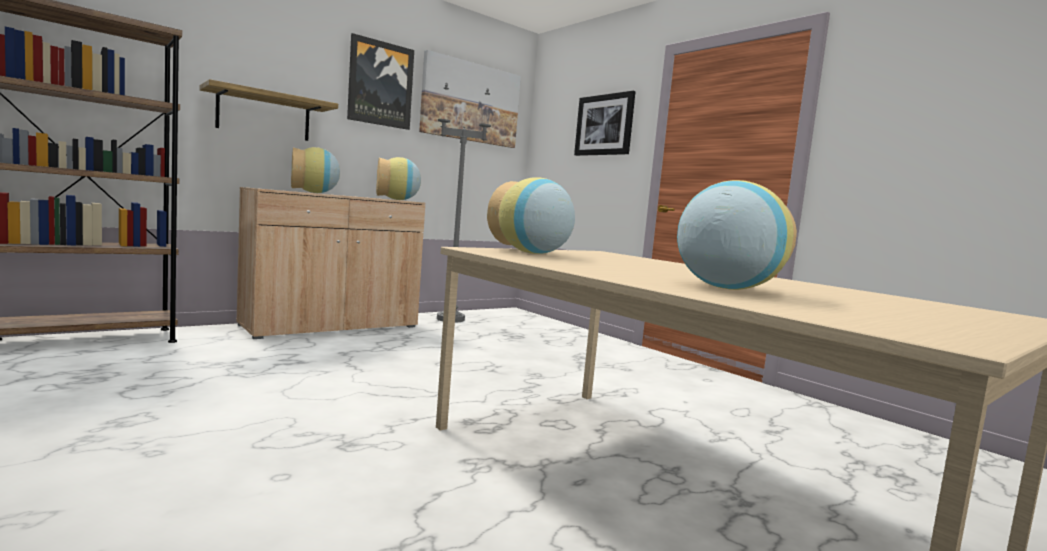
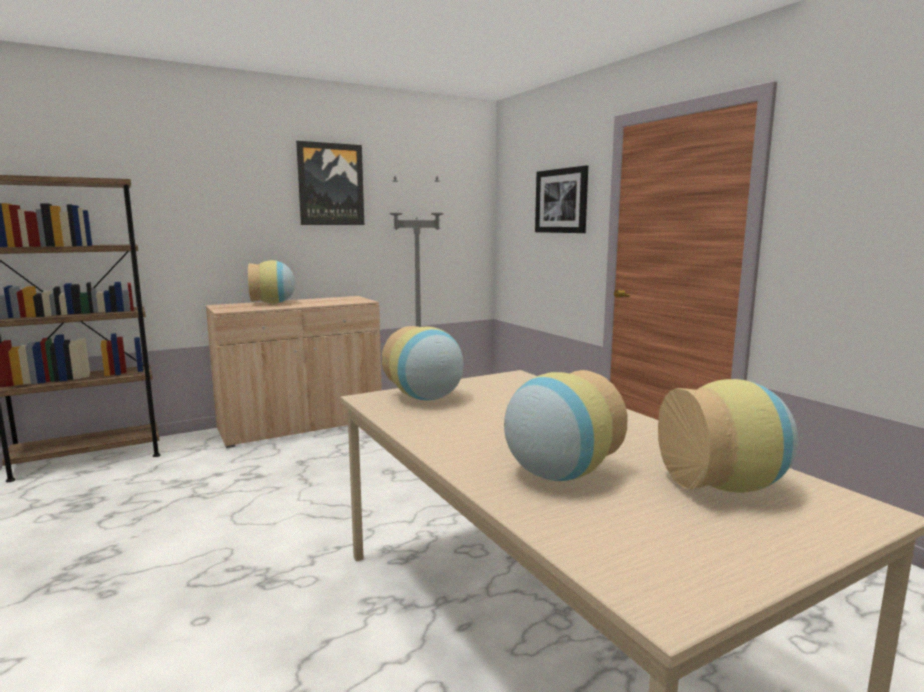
camera: 10 degrees right, 5 degrees up
shelf [199,79,338,141] -> none
vase [376,157,421,200] -> vase moved to [658,379,798,493]
picture [419,50,521,148] -> none

